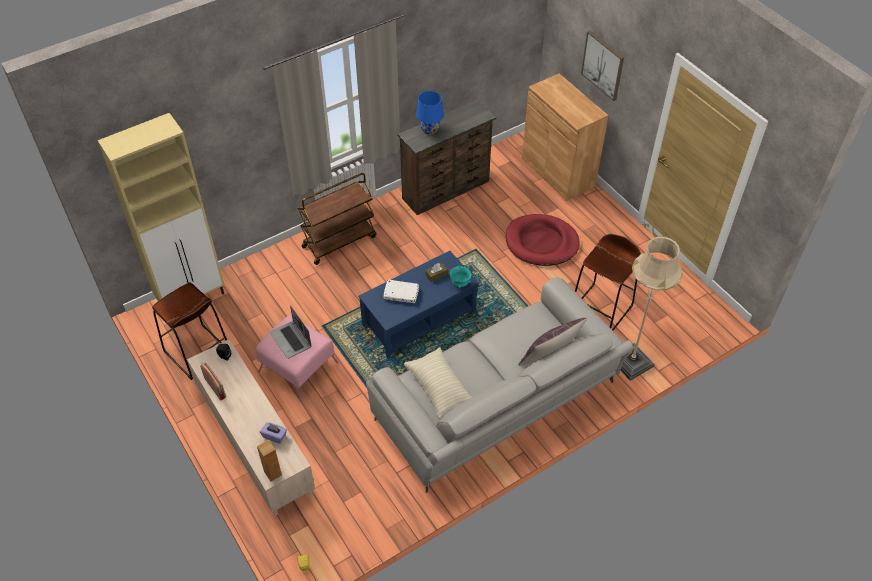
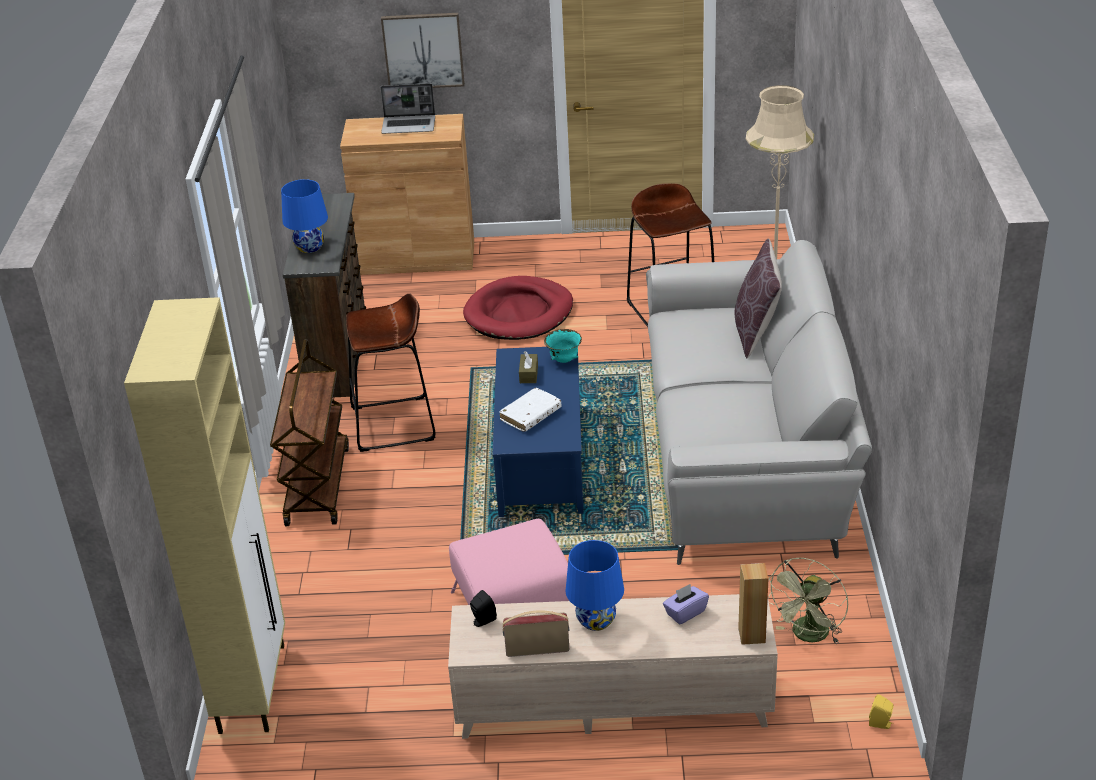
camera: 55 degrees left, 15 degrees down
brown stool [152,282,227,380] -> brown stool moved to [346,293,435,452]
laptop [270,305,312,359] -> laptop moved to [380,83,435,134]
beige pillow [404,347,472,419] -> none
none -> blue table lamp [566,540,624,631]
none -> green fan [768,558,848,644]

